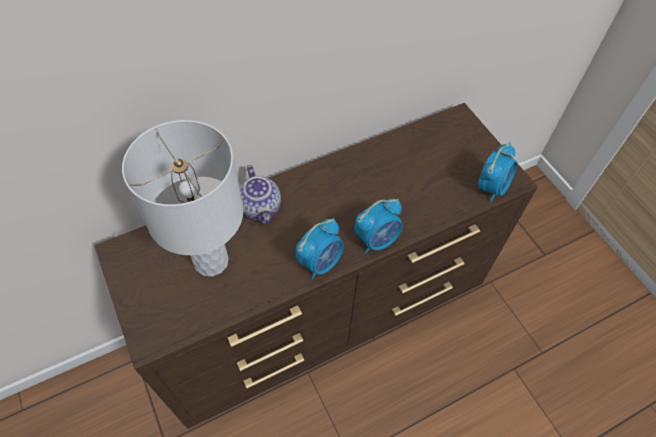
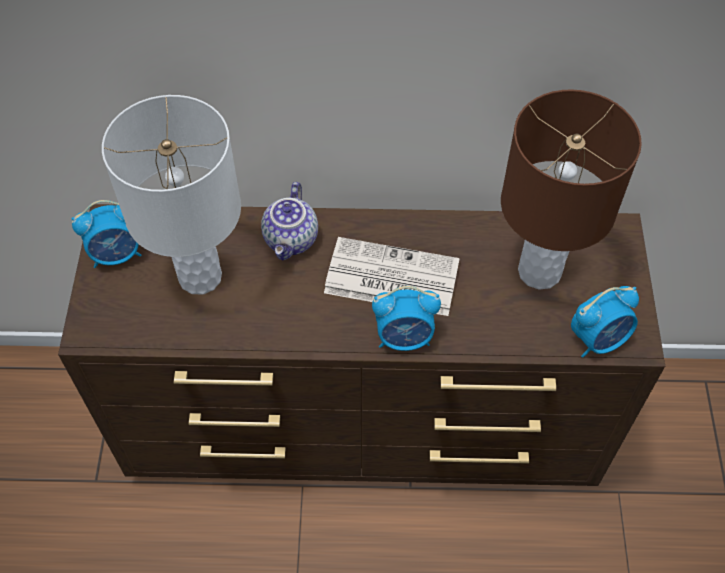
camera: 30 degrees right, 0 degrees up
alarm clock [296,218,343,280] -> alarm clock moved to [72,200,142,268]
none -> newspaper [324,237,460,316]
none -> brown table lamp [501,89,642,290]

